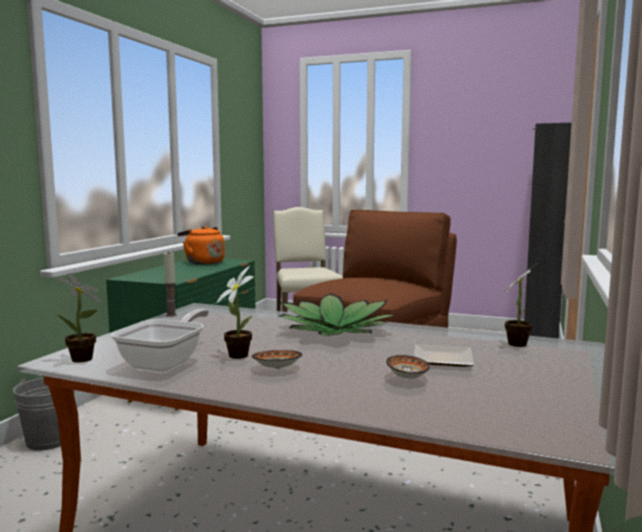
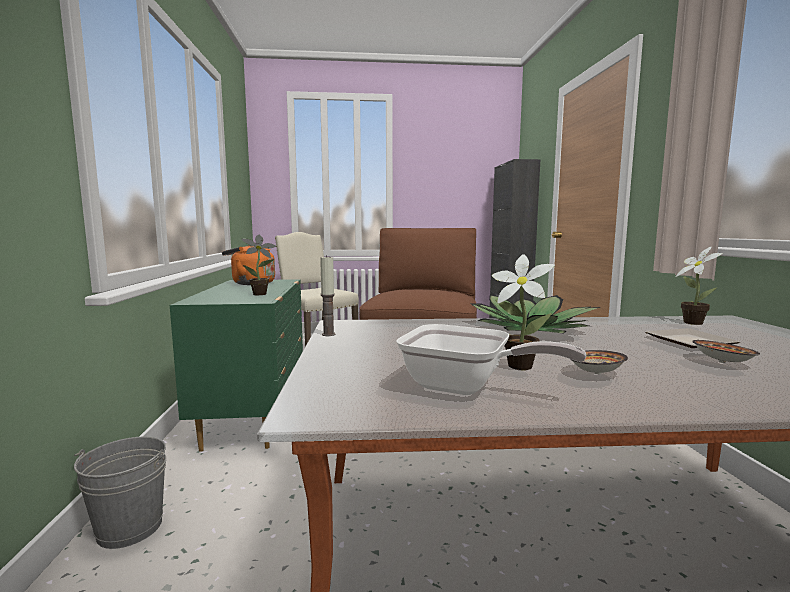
camera: 25 degrees left, 0 degrees up
potted plant [53,273,103,363] -> potted plant moved to [241,234,276,295]
frying pan [111,309,209,372] -> frying pan turned 120 degrees clockwise [396,324,586,395]

